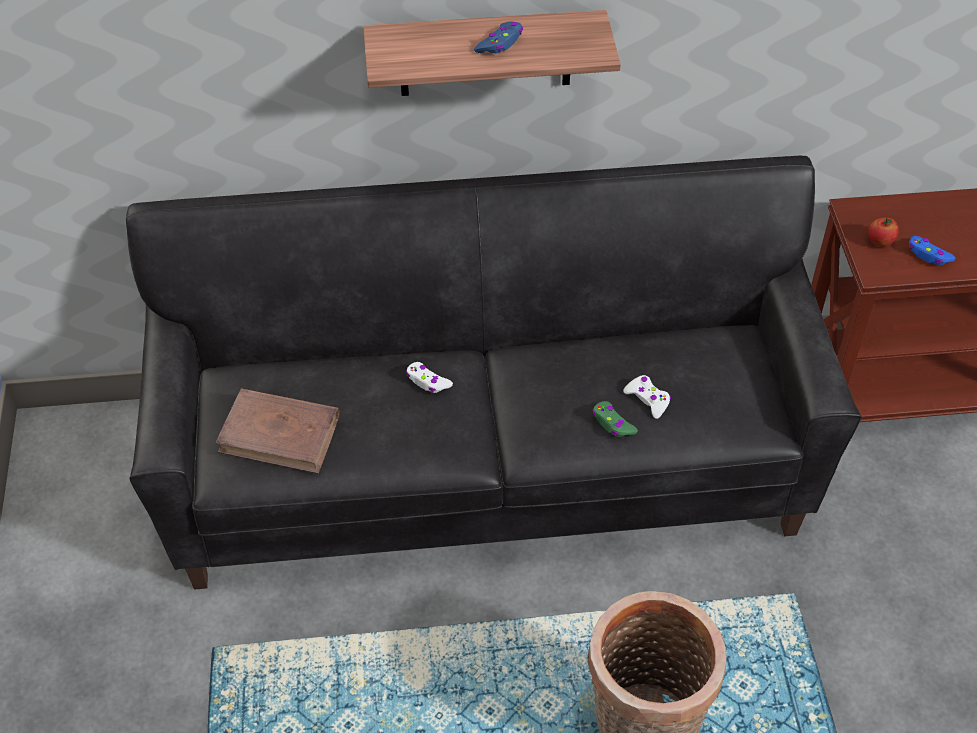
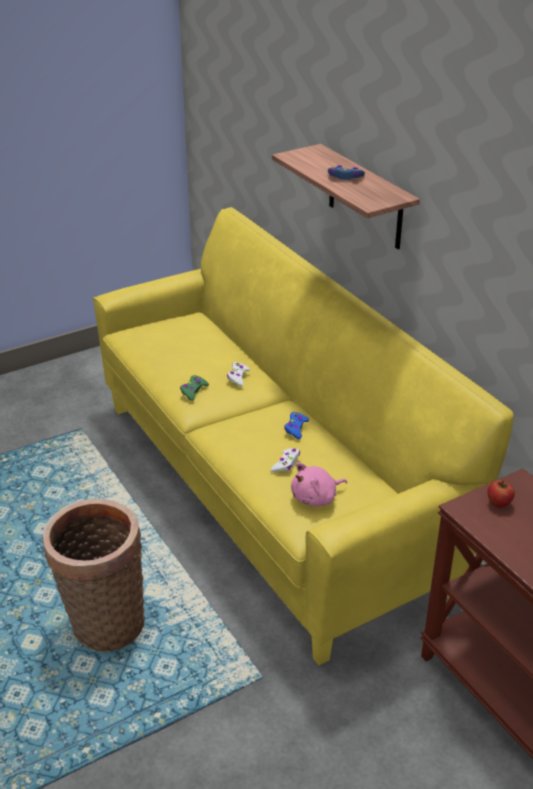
camera: 65 degrees right, 15 degrees down
black sofa [126,156,862,590] -> yellow sofa [93,207,514,665]
brown book [215,388,339,474] -> none
green game controller [592,401,638,437] -> green game controller moved to [180,375,209,401]
blue game controller [909,236,956,265] -> blue game controller moved to [284,412,309,439]
none -> pink plush toy [291,463,347,506]

